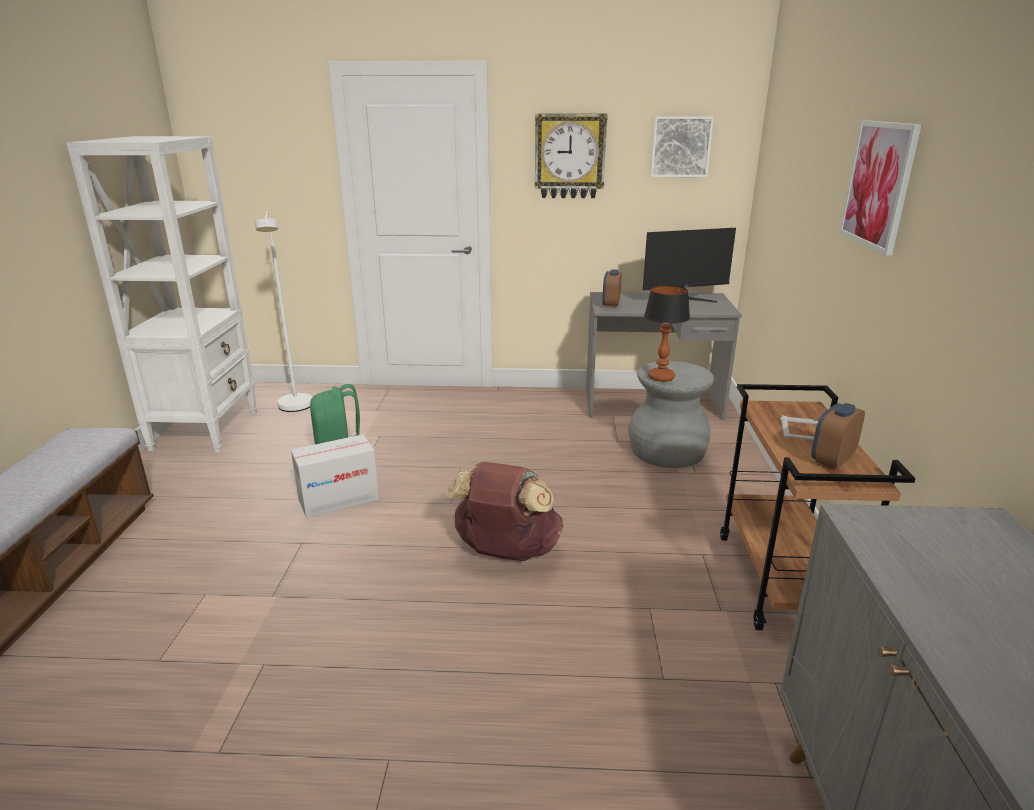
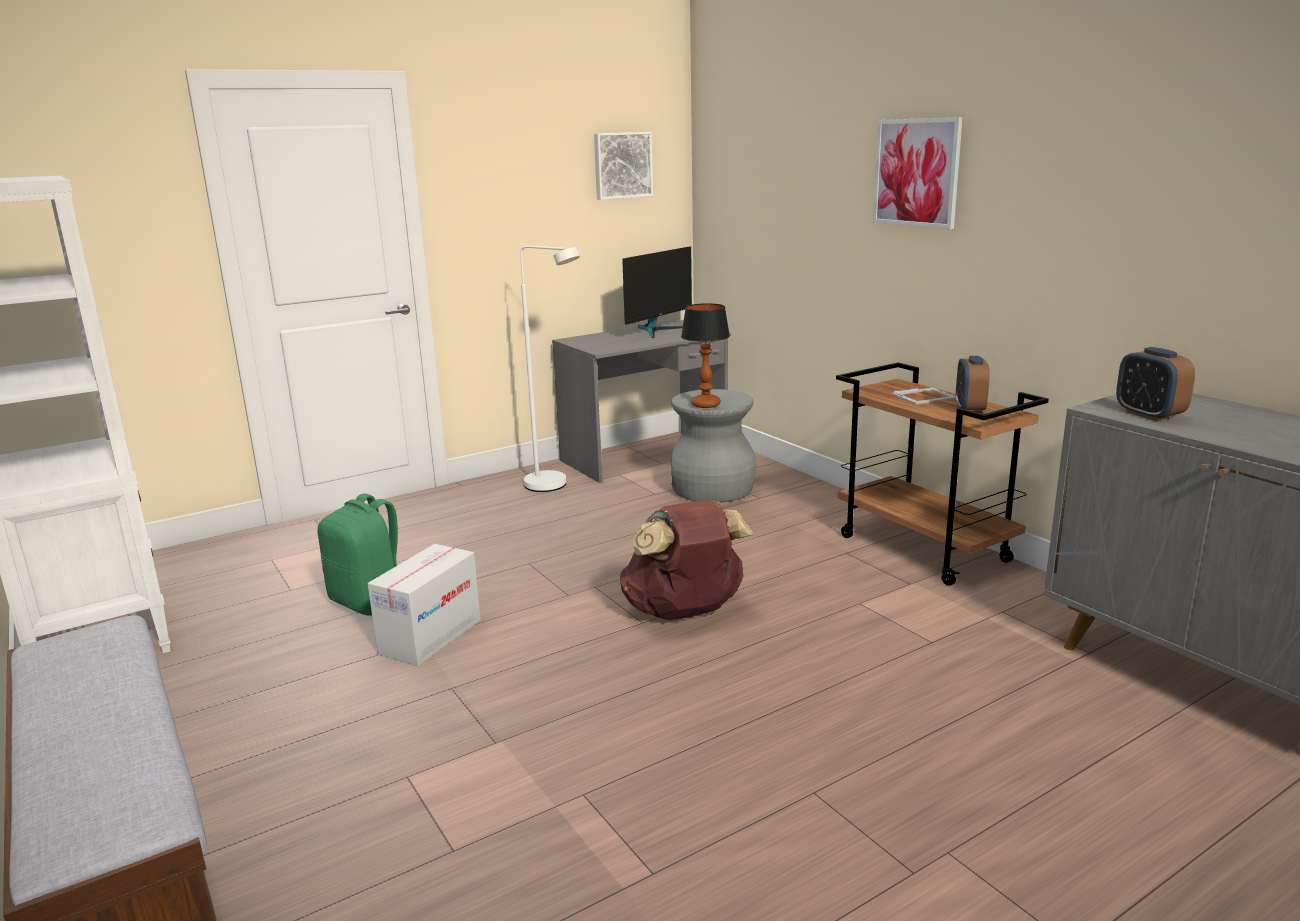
camera: 35 degrees left, 5 degrees down
white floor lamp [255,212,312,412] -> white floor lamp moved to [520,246,580,492]
wall clock [535,114,607,198] -> none
alarm clock [602,269,622,308] -> alarm clock moved to [1116,347,1195,421]

